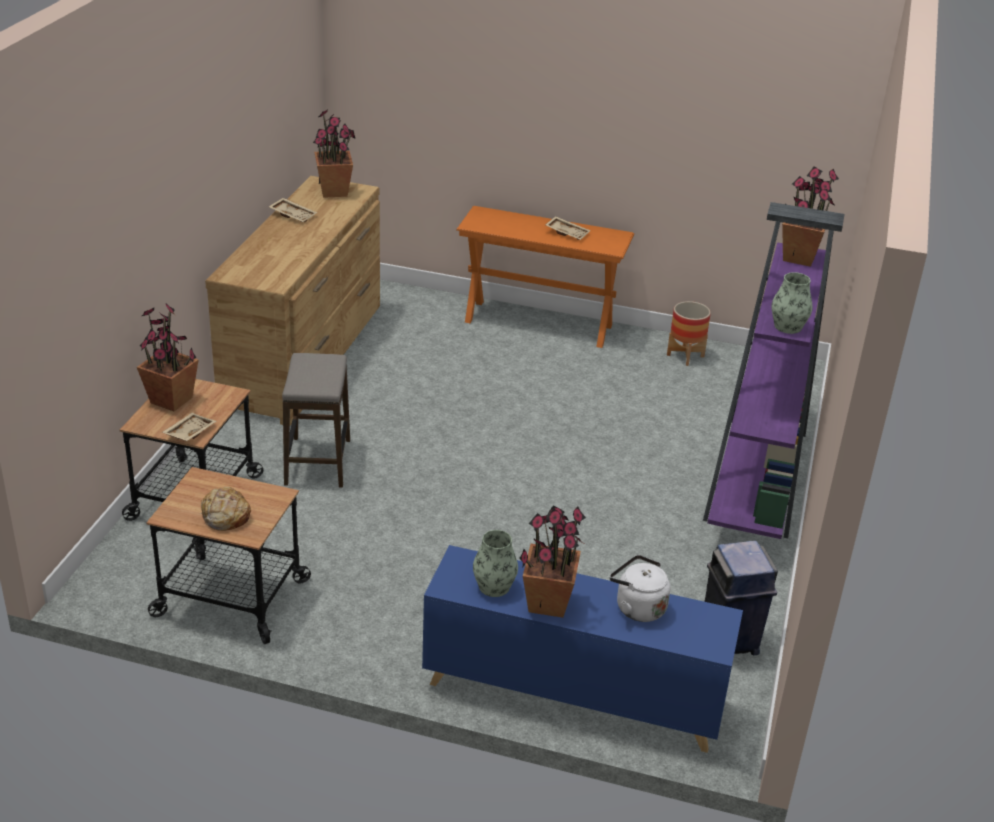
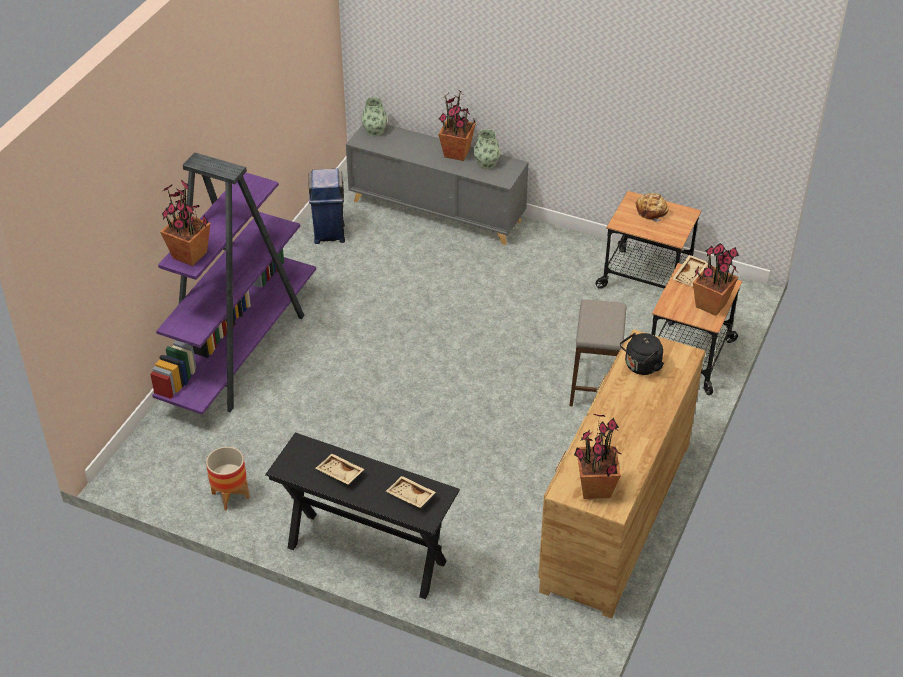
camera: 170 degrees left, 10 degrees up
beige tray [269,198,317,222] -> beige tray moved to [386,476,436,508]
blue cabinet [422,545,743,753] -> grey cabinet [346,124,528,245]
orange console table [456,206,634,348] -> black console table [265,433,460,599]
white kettle [610,555,670,622] -> none
vase [771,272,813,334] -> vase moved to [361,97,387,136]
none -> black kettle [620,333,664,375]

